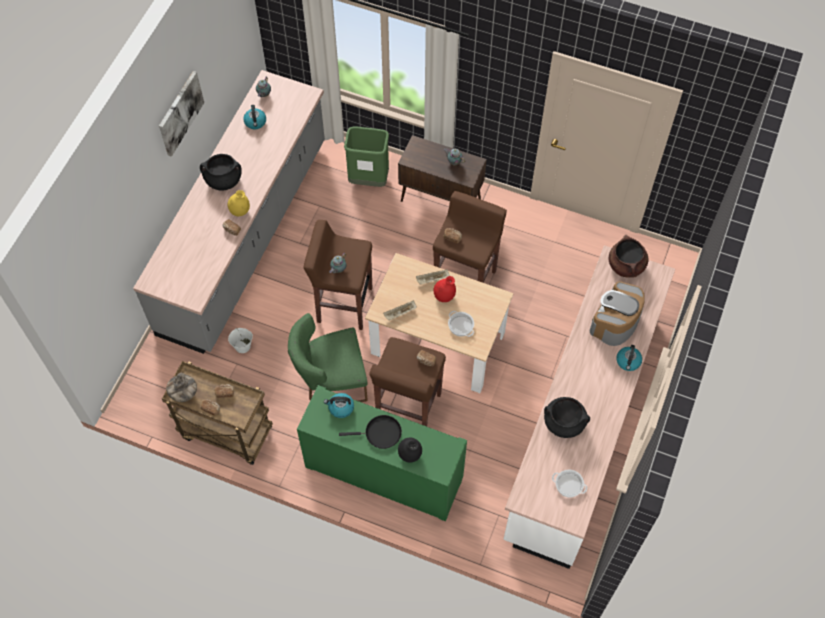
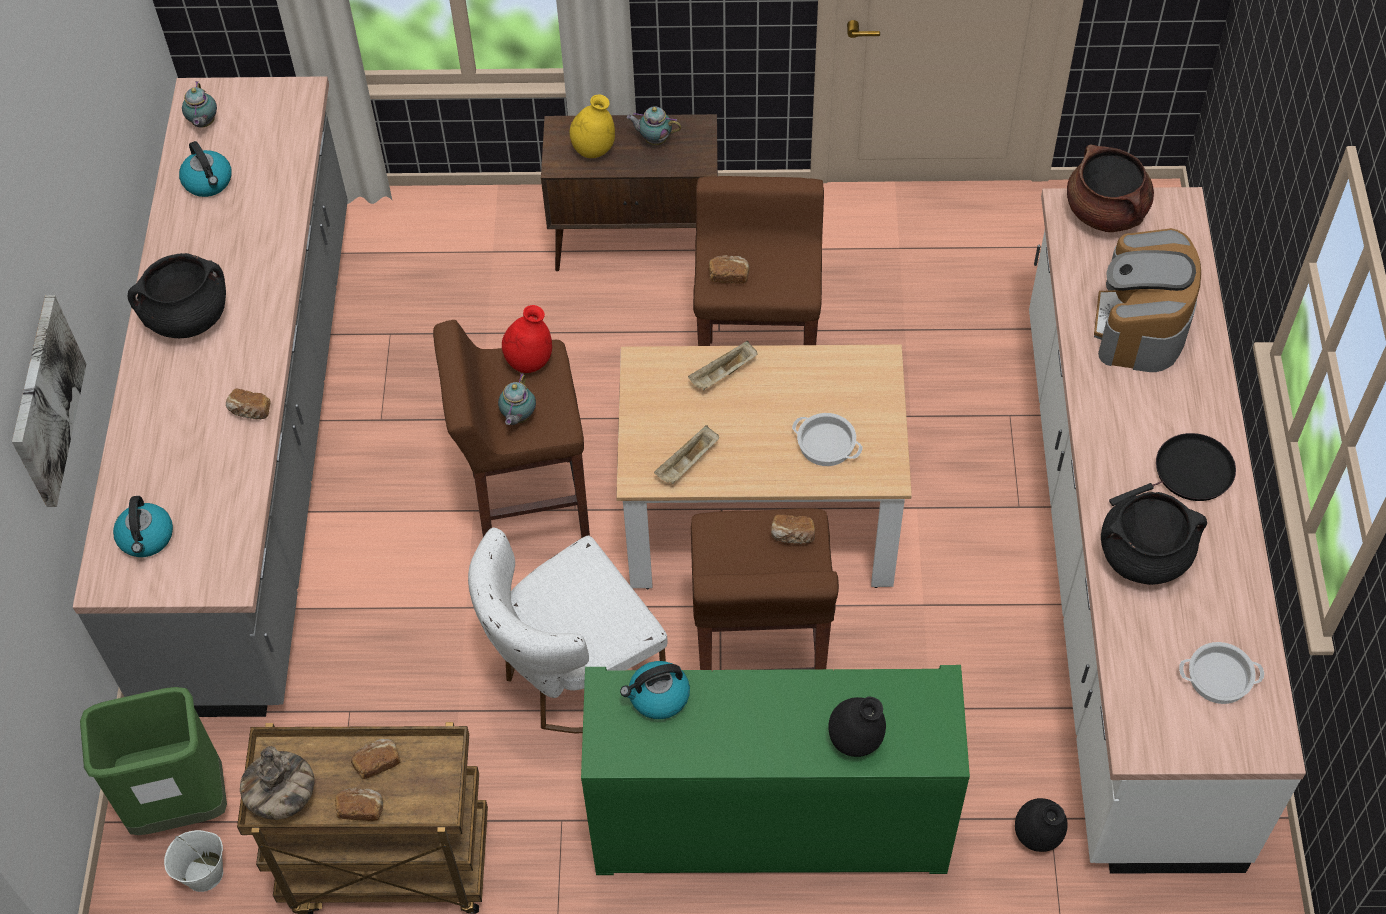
camera: 20 degrees left, 5 degrees down
picture [159,71,204,157] -> picture moved to [12,295,86,507]
yellow vase [228,190,250,216] -> yellow vase moved to [569,95,615,158]
white bucket [228,328,253,353] -> white bucket moved to [164,830,223,892]
green chair [288,313,368,402] -> white chair [468,527,667,733]
black frying pan [339,415,402,449] -> black frying pan moved to [1109,433,1236,506]
green trash can [344,127,389,187] -> green trash can moved to [80,687,227,835]
red vase [433,276,456,302] -> red vase moved to [502,305,552,373]
kettle [616,345,642,371] -> kettle moved to [113,496,173,557]
none -> black vase [1015,798,1068,852]

